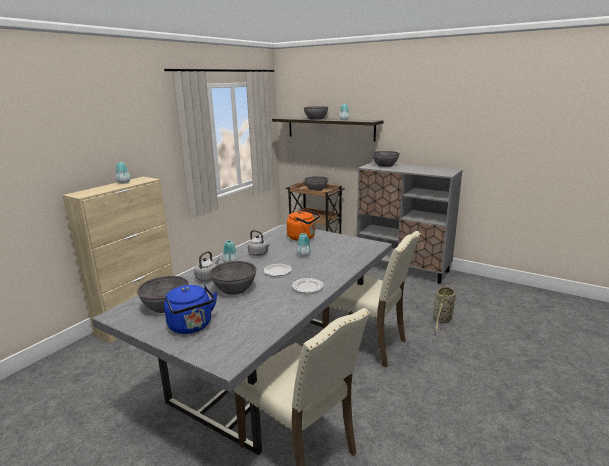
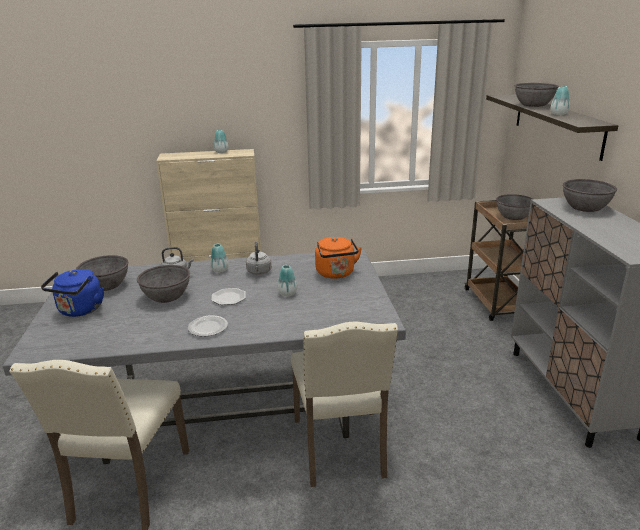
camera: 50 degrees right, 5 degrees up
basket [433,285,456,333] -> none

